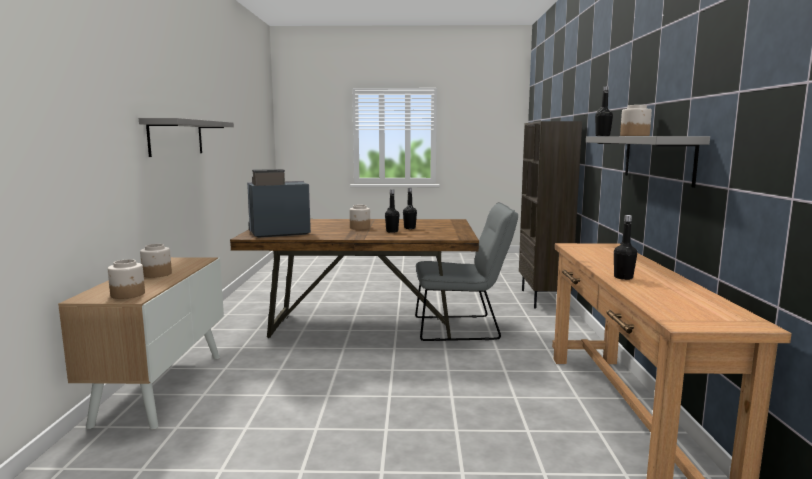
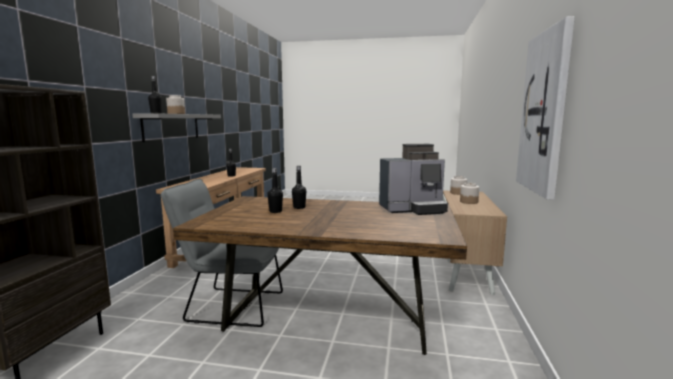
camera: 170 degrees left, 0 degrees up
grey shelf [139,118,234,157] -> picture [516,16,575,200]
jar [349,205,370,230] -> none

